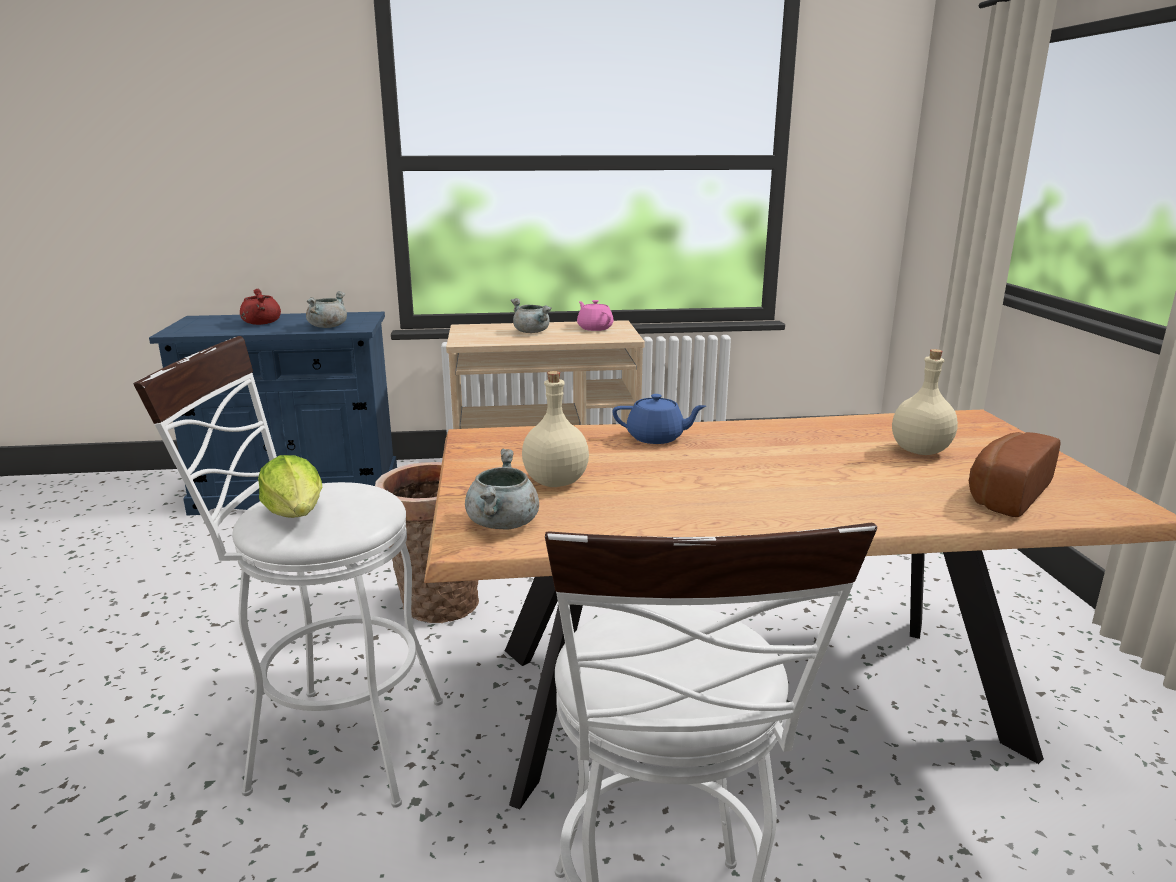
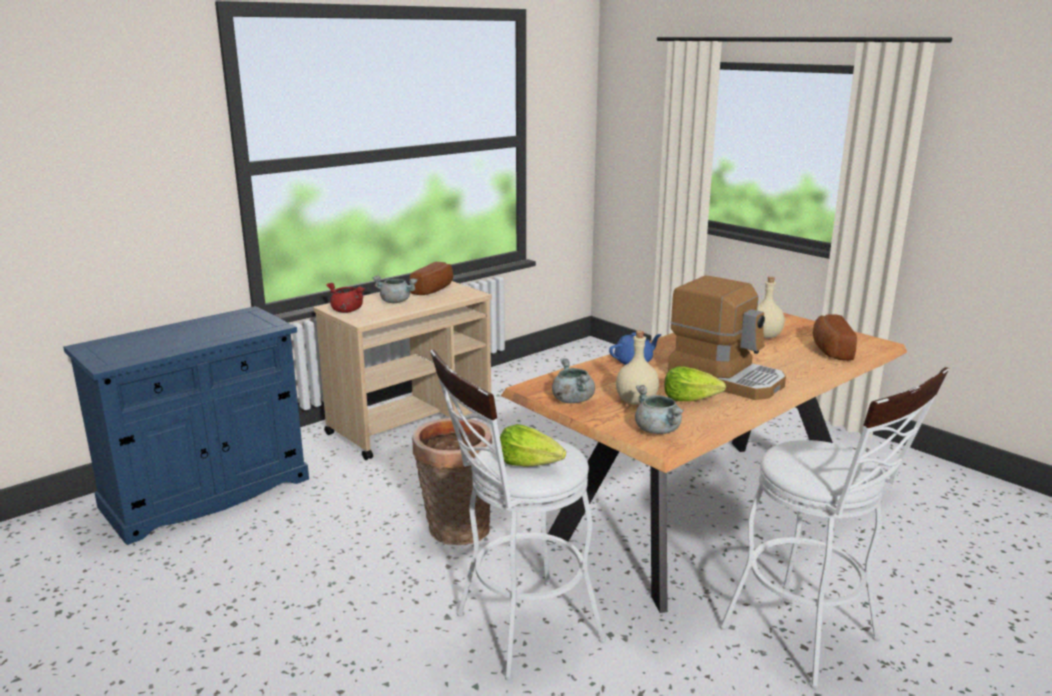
camera: 35 degrees left, 0 degrees up
red cooking pot [240,289,281,325] -> red cooking pot moved to [326,283,365,313]
grey cooking pot [306,291,347,328] -> grey cooking pot moved to [552,358,595,403]
pink teapot [577,300,614,331] -> bread [410,262,453,295]
none -> lettuce [664,366,726,401]
none -> coffee machine [668,276,786,400]

